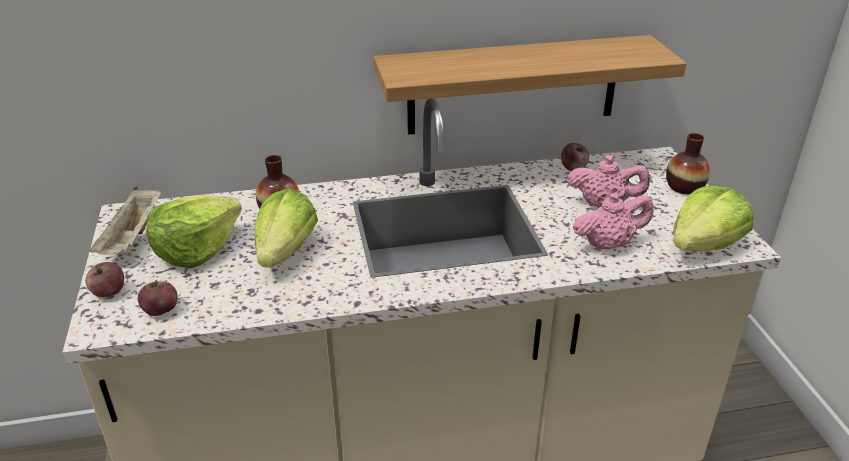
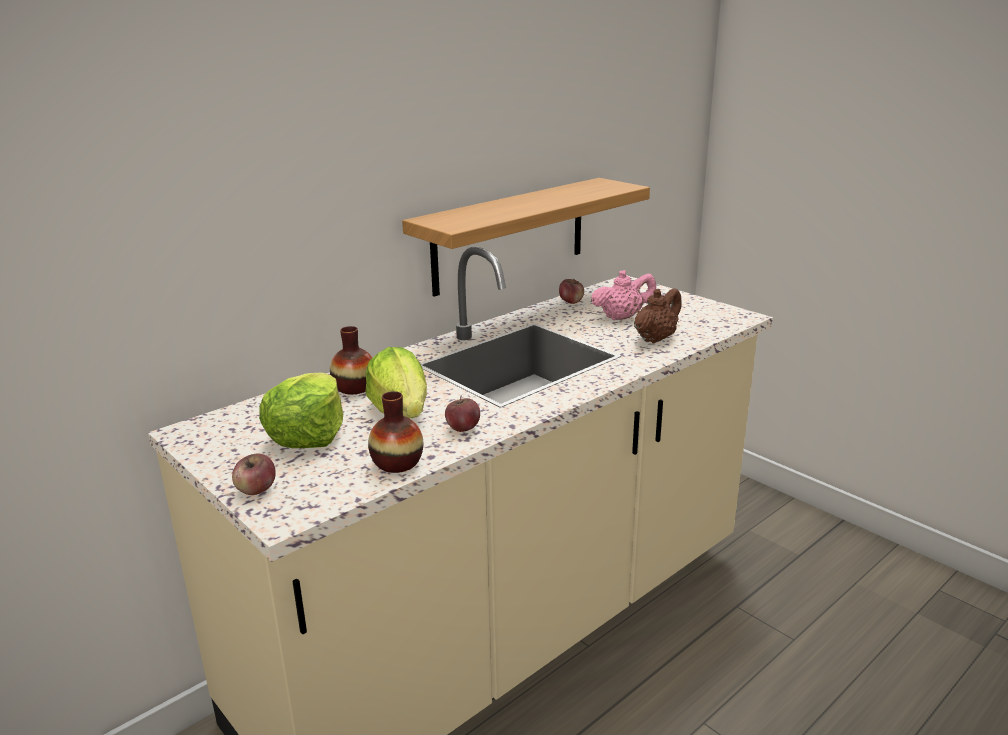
camera: 30 degrees left, 10 degrees down
beige tray [90,186,161,255] -> none
apple [138,280,178,316] -> apple moved to [445,396,480,432]
pink teapot [573,192,653,250] -> brown teapot [634,288,682,343]
vase [666,133,710,195] -> vase moved to [368,391,423,473]
lettuce [673,186,754,252] -> none

